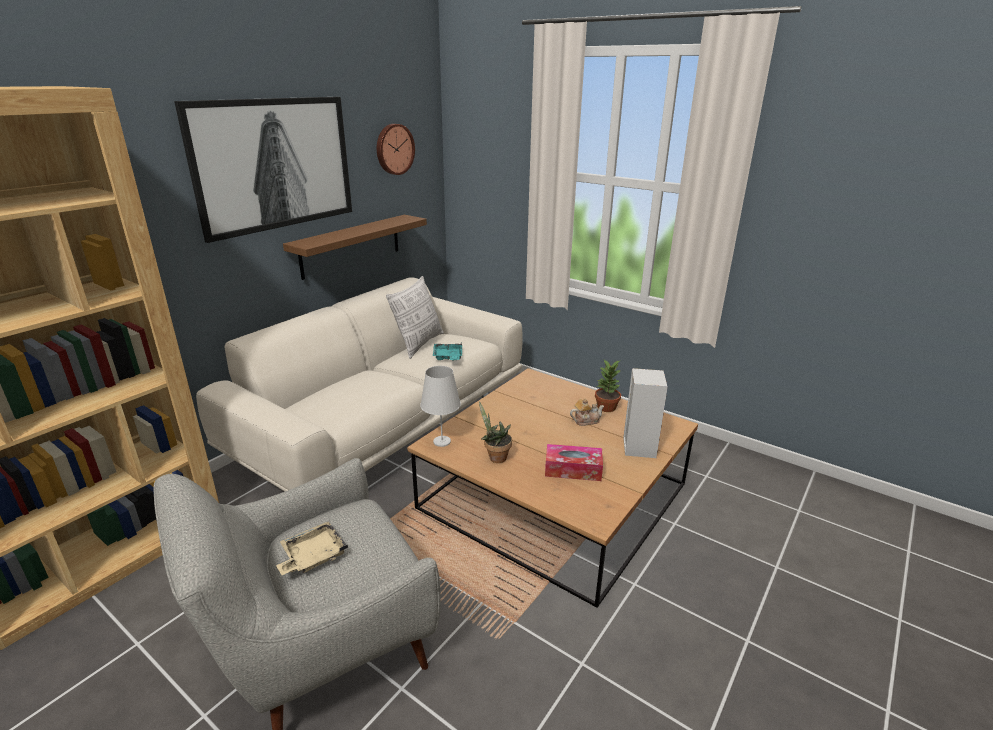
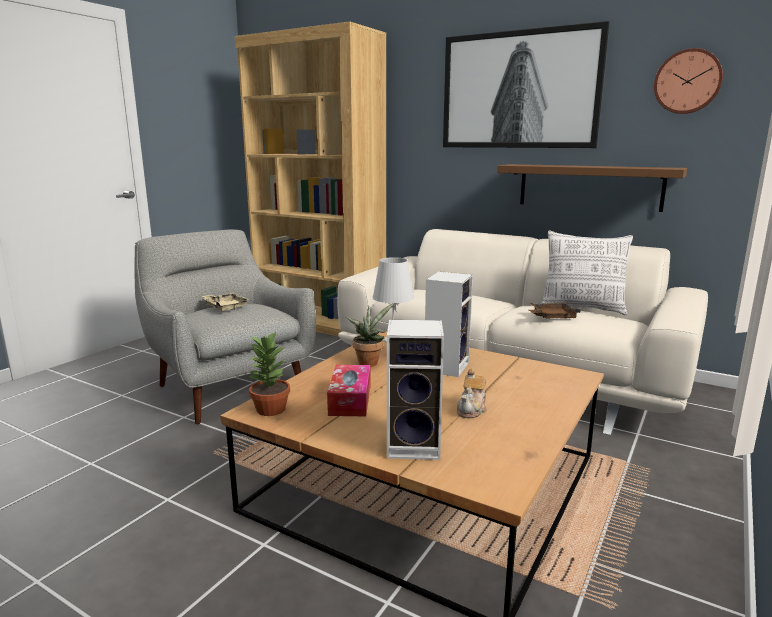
camera: 85 degrees right, 10 degrees down
turquoise tray [433,343,462,360] -> brown tray [529,302,581,318]
teapot [570,399,604,426] -> teapot turned 45 degrees clockwise [457,369,487,418]
potted plant [595,360,621,412] -> potted plant moved to [248,332,290,416]
none -> speaker [425,271,473,377]

